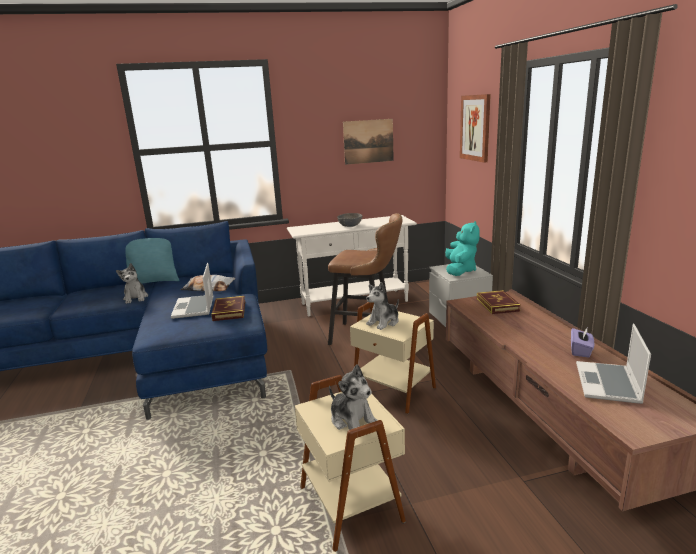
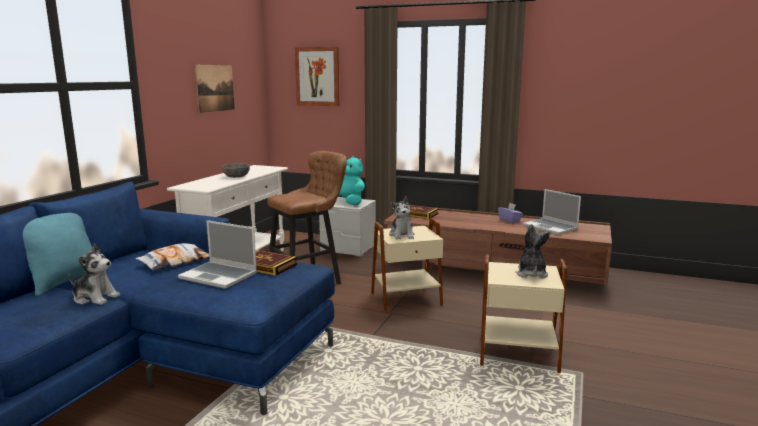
camera: 55 degrees left, 5 degrees down
plush toy [329,365,378,430] -> plush toy turned 75 degrees counterclockwise [515,224,551,279]

